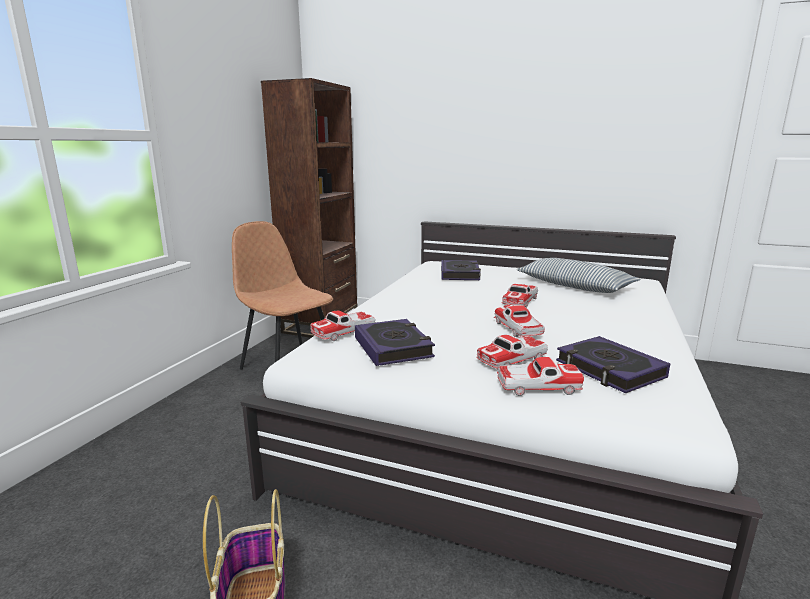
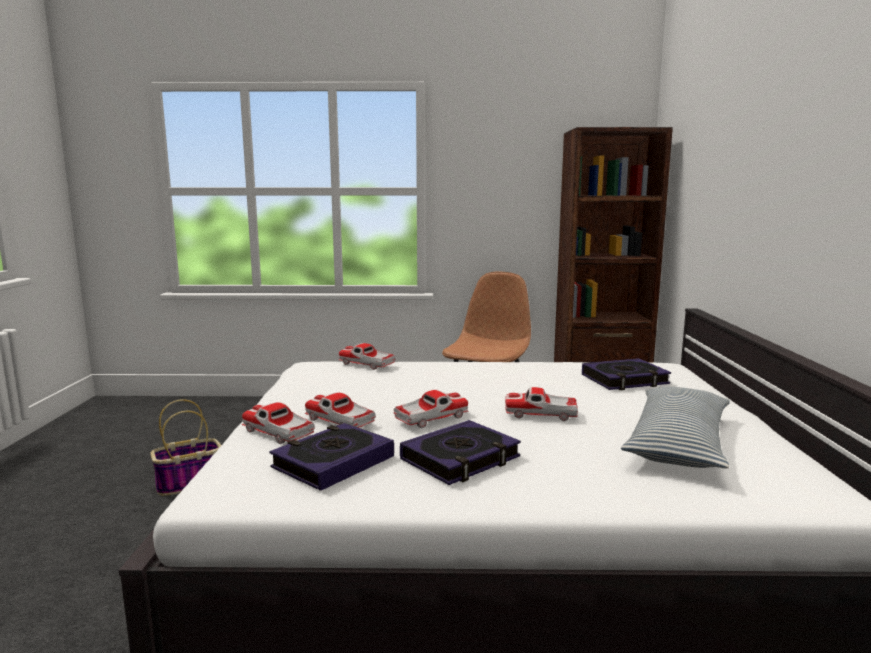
camera: 70 degrees right, 5 degrees down
book [355,319,435,366] -> book moved to [400,420,521,485]
toy car [497,357,584,396] -> toy car turned 150 degrees clockwise [242,402,315,444]

